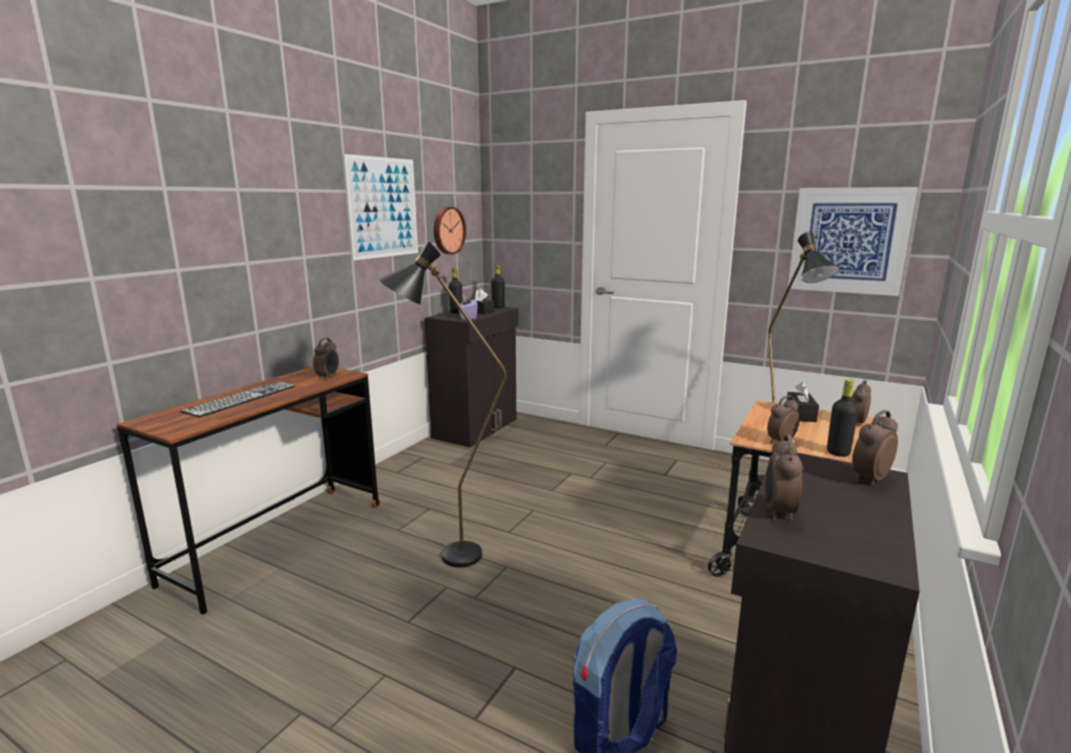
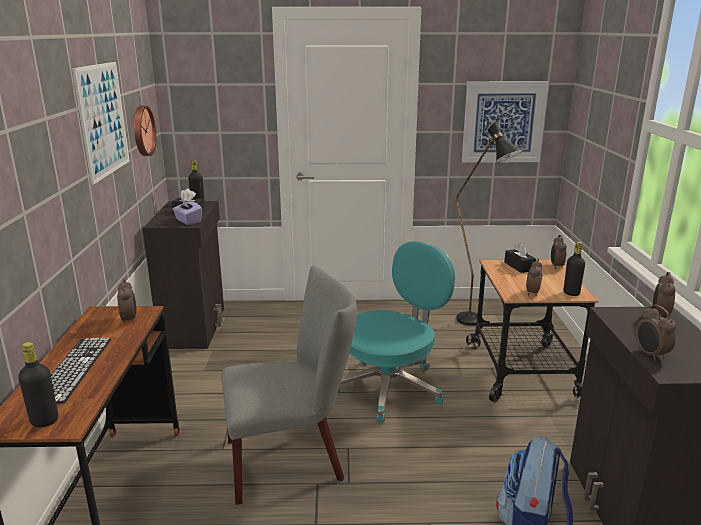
camera: 30 degrees left, 5 degrees up
black floor lamp [379,240,507,568] -> grey chair [221,266,357,505]
black bottle [448,268,462,313] -> black bottle moved to [18,342,58,427]
none -> turquoise office chair [337,241,455,423]

